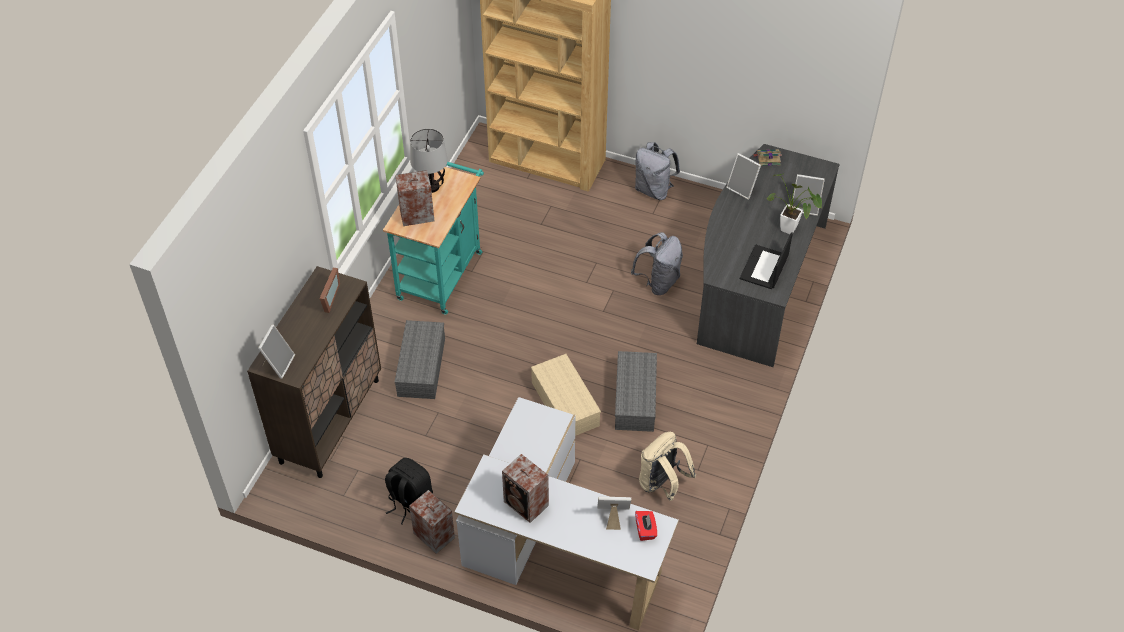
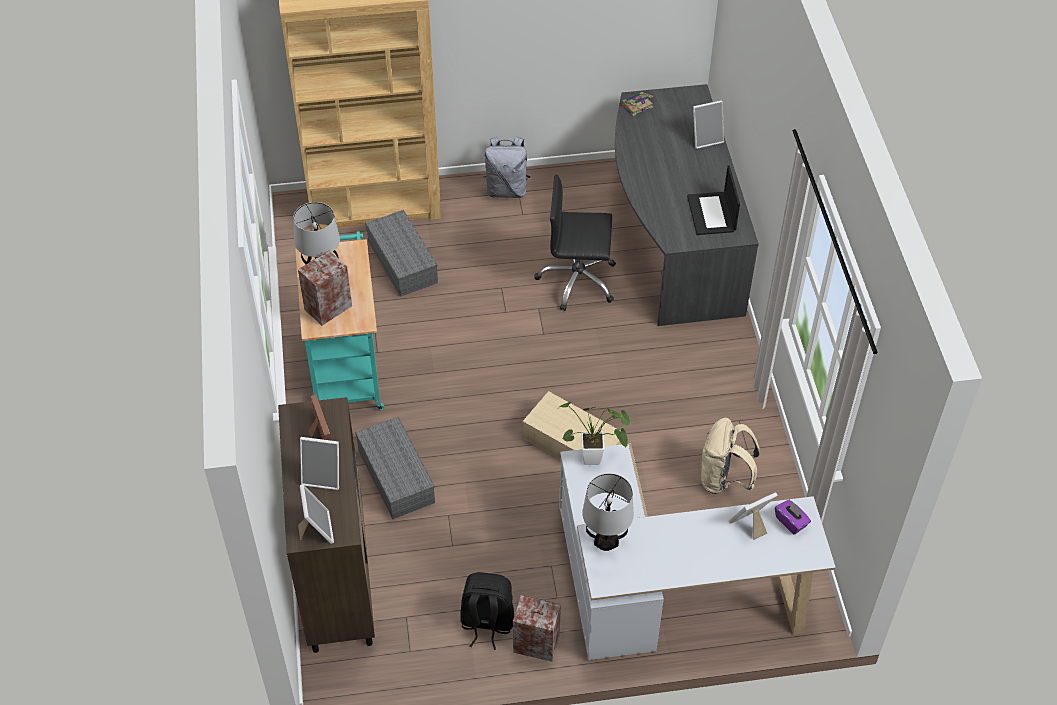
camera: 30 degrees left, 0 degrees up
speaker [502,454,549,523] -> none
grey storage box [615,351,657,432] -> grey storage box moved to [365,210,438,297]
grey backpack [631,232,683,295] -> black office chair [534,174,616,311]
red tissue box [635,511,657,541] -> purple tissue box [775,499,811,535]
picture frame [726,153,761,200] -> picture frame moved to [300,437,339,490]
potted plant [767,174,822,234] -> potted plant moved to [560,402,632,465]
none -> table lamp [582,473,634,551]

